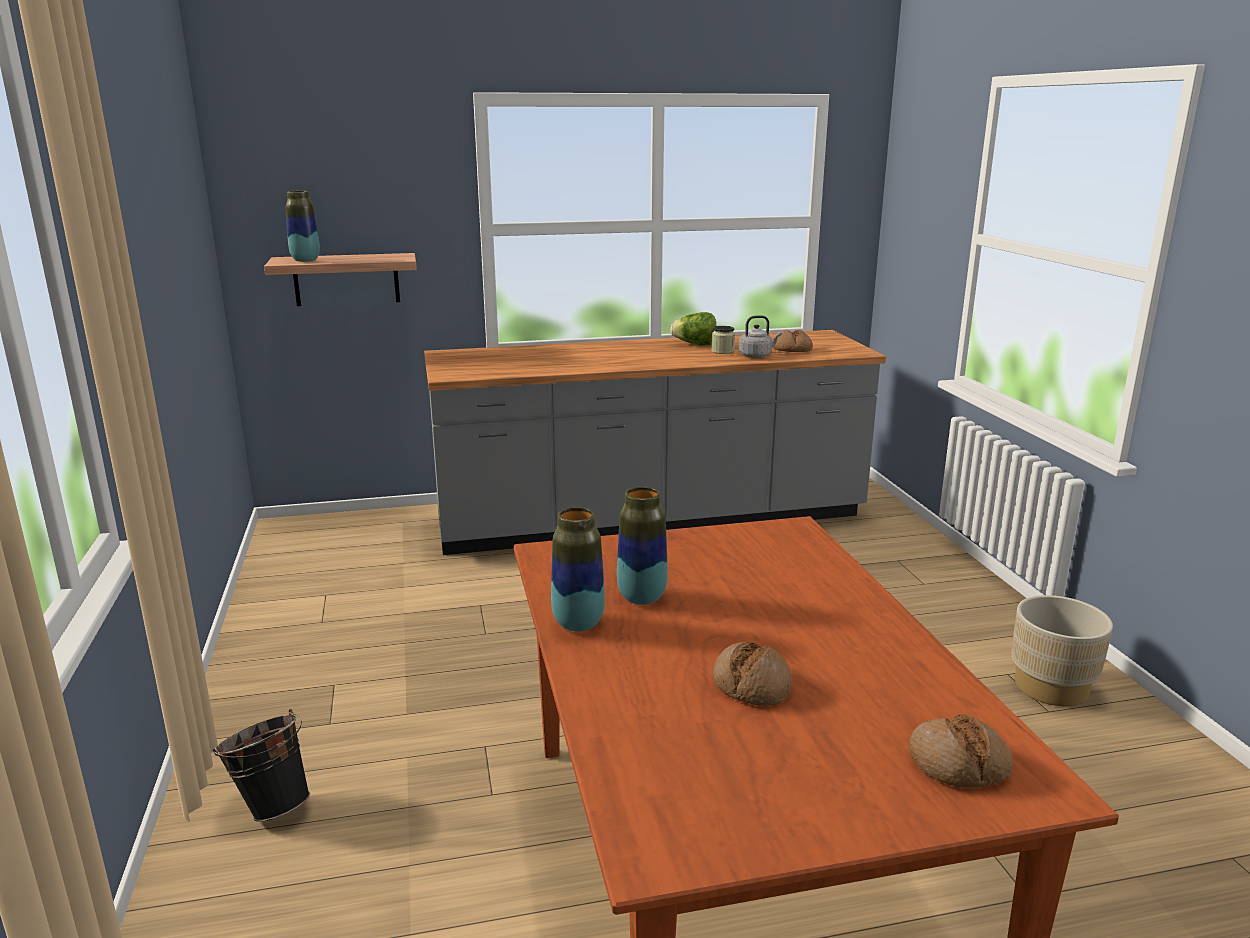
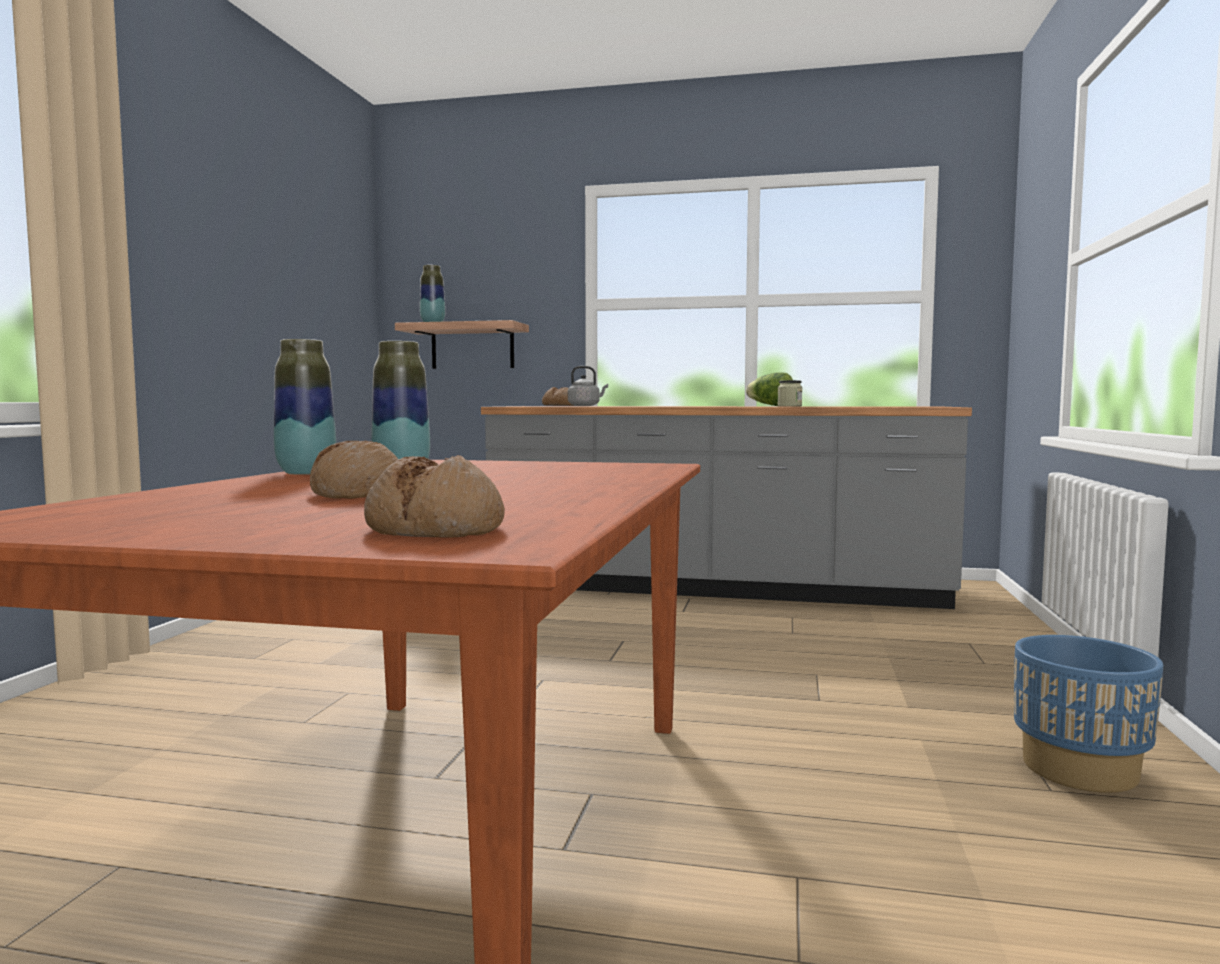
camera: 25 degrees right, 15 degrees down
black bucket [213,709,310,822] -> none
grey kettle [739,315,782,358] -> grey kettle moved to [568,366,608,406]
bread [773,330,813,352] -> bread moved to [542,387,574,406]
beige planter [1011,595,1113,706] -> blue planter [1014,635,1163,793]

